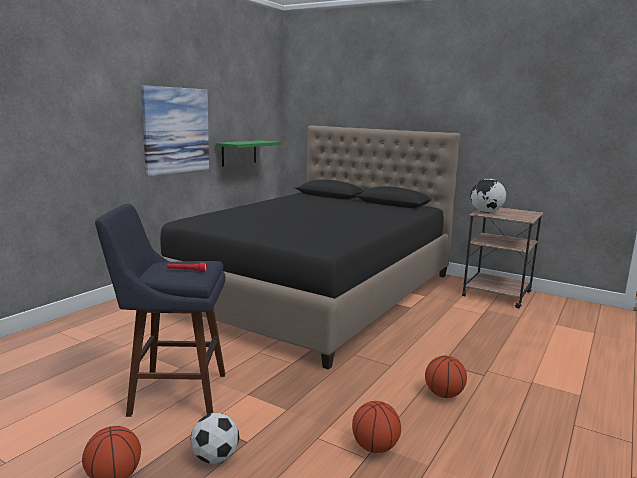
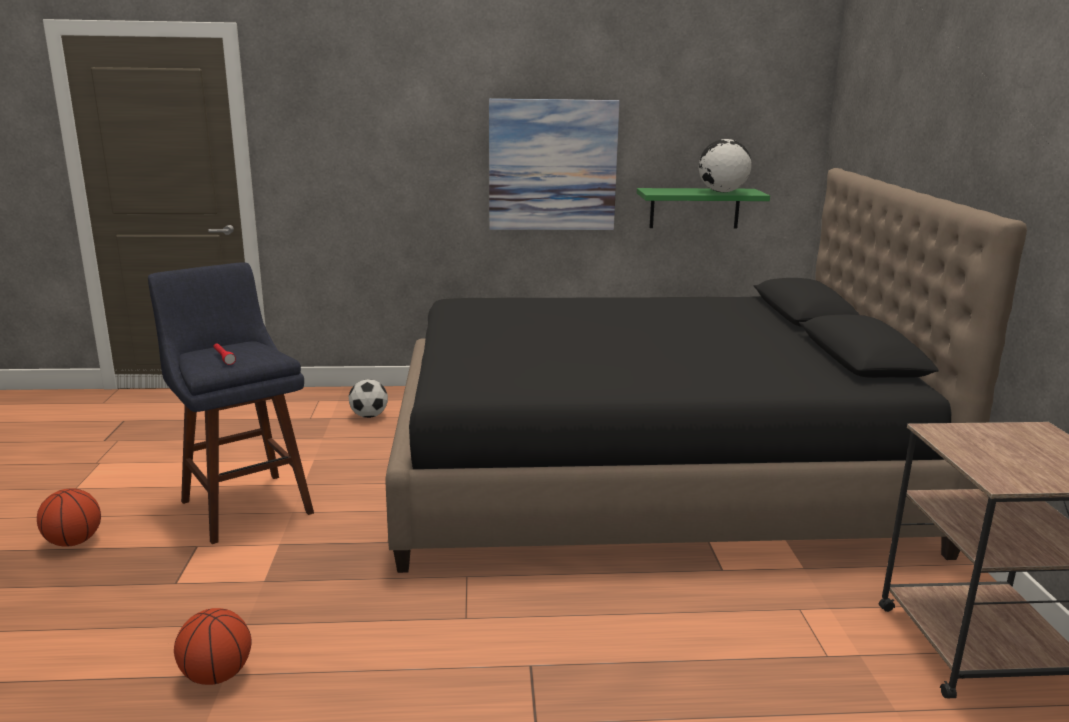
camera: 55 degrees right, 5 degrees up
football [190,413,239,464] -> football moved to [349,379,388,418]
basketball [425,356,467,398] -> none
globe [471,178,506,213] -> globe moved to [699,139,752,192]

